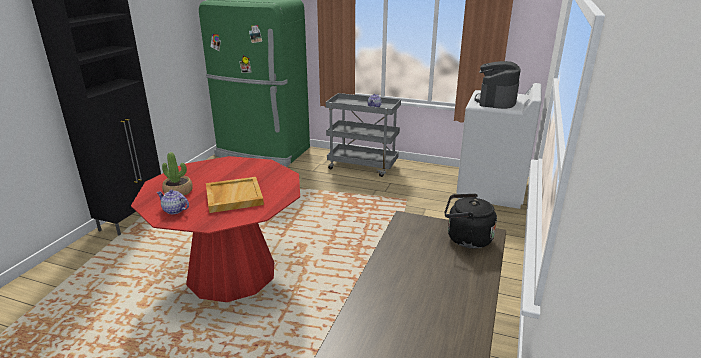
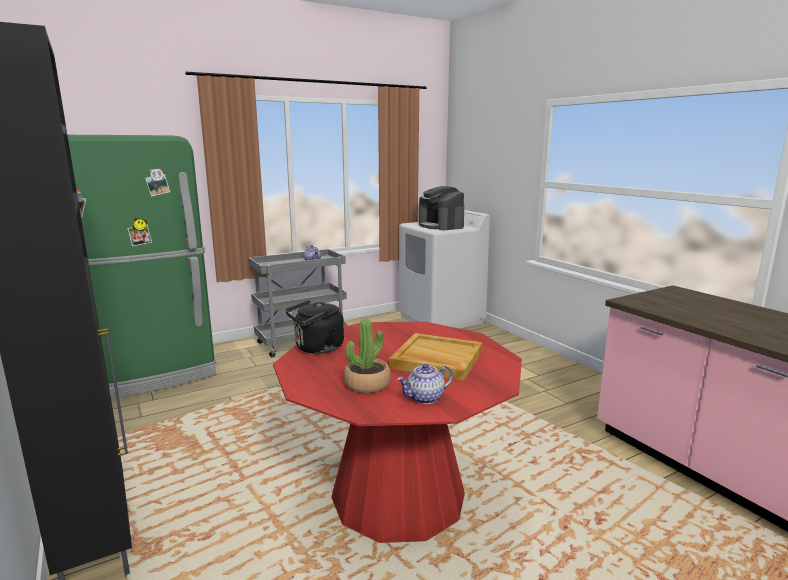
camera: 50 degrees left, 10 degrees down
black kettle [445,194,497,248] -> black kettle moved to [285,300,344,354]

